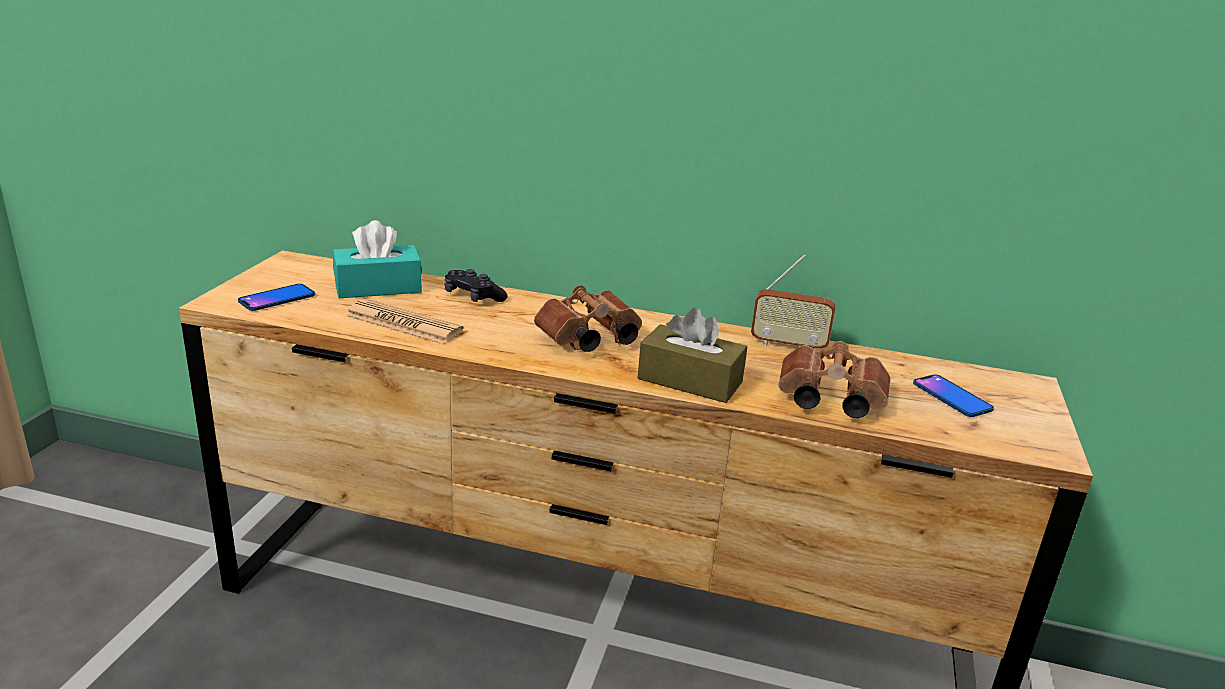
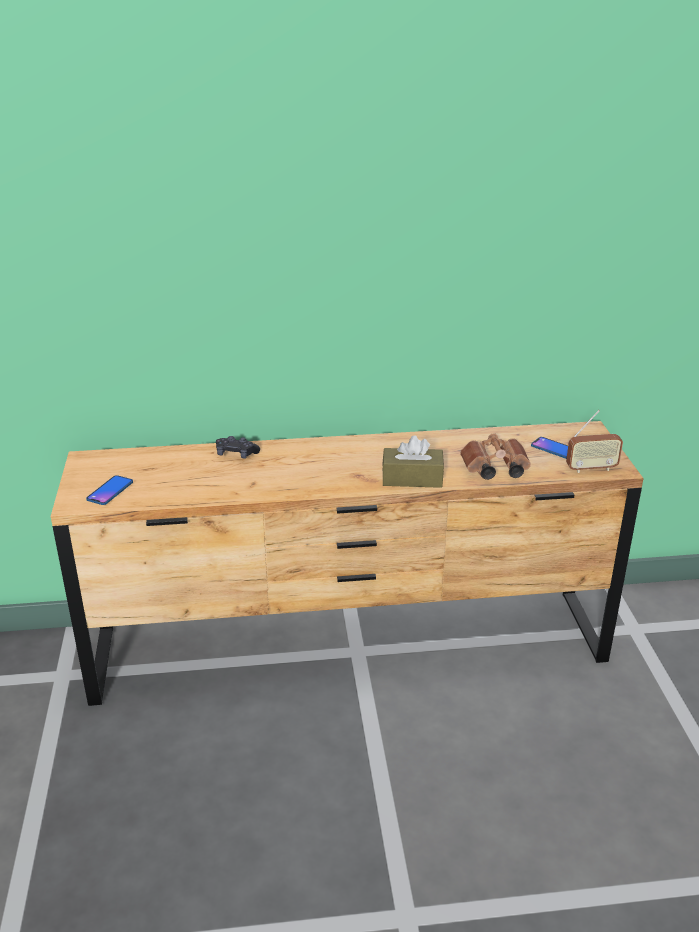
camera: 20 degrees left, 5 degrees up
turquoise tissue box [333,220,422,298] -> none
newspaper [345,299,464,344] -> none
brown binoculars [534,285,642,352] -> none
radio [751,254,835,350] -> radio moved to [566,410,623,473]

